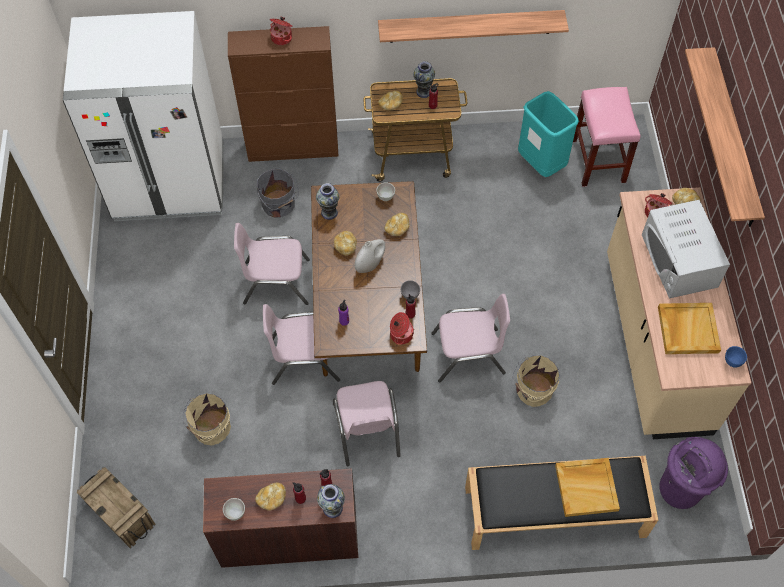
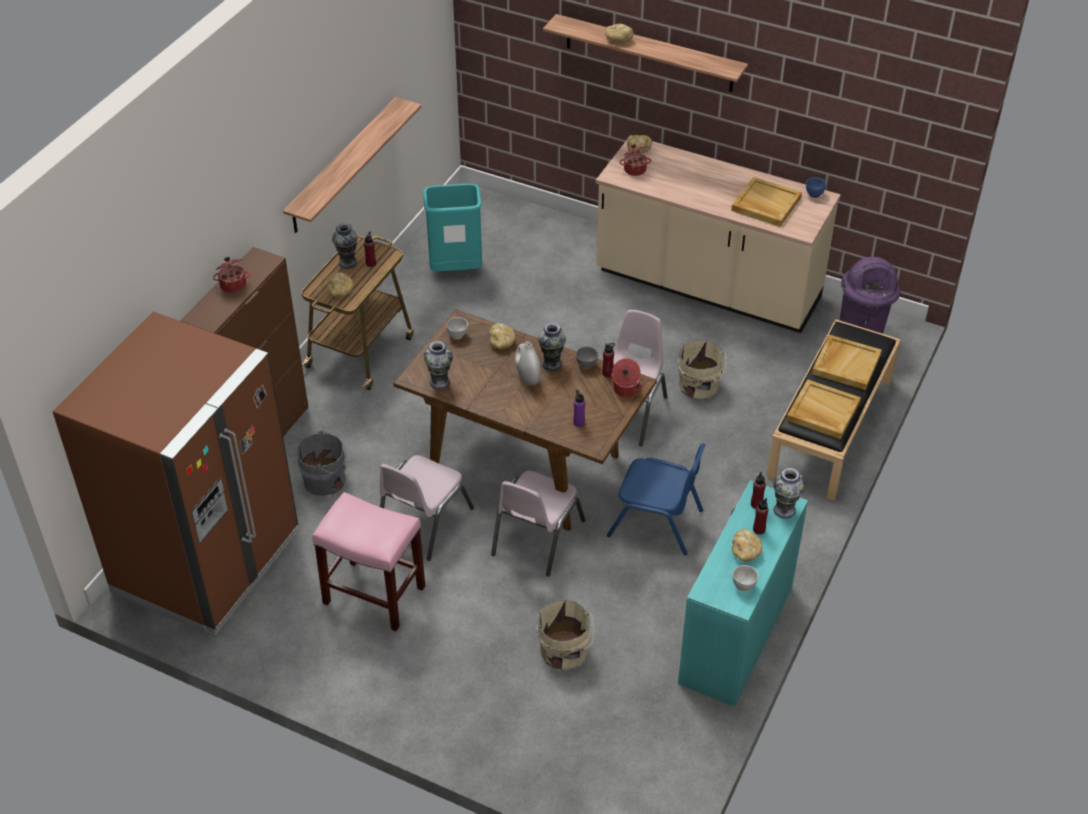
camera: 60 degrees left, 15 degrees down
white fridge [63,11,224,222] -> brown fridge [53,311,298,635]
crate [76,467,156,548] -> none
brown desk [203,469,359,568] -> turquoise desk [678,480,808,706]
pink chair [333,381,401,467] -> blue chair [607,443,705,555]
bread [334,231,357,256] -> bread moved to [605,24,634,43]
pink stool [573,87,640,187] -> pink stool moved to [312,492,425,632]
white microwave [642,200,730,298] -> none
none -> vase [538,323,566,371]
none -> beige tray [787,379,861,439]

